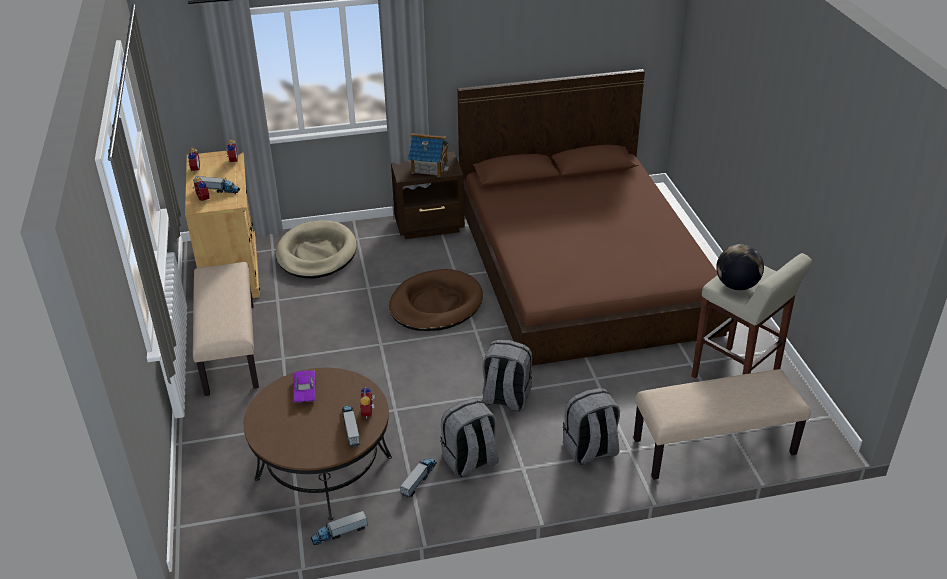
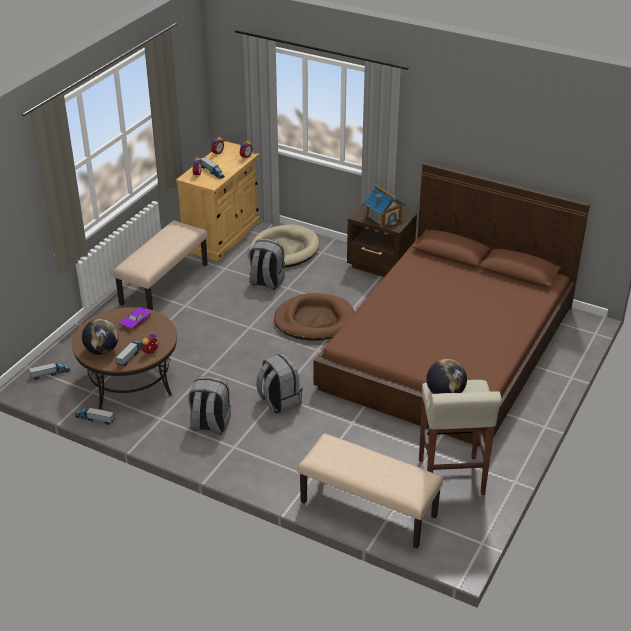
camera: 40 degrees right, 0 degrees up
toy truck [400,458,437,498] -> toy truck moved to [29,363,70,380]
grey backpack [563,388,620,465] -> grey backpack moved to [249,239,285,290]
none -> globe [82,319,119,355]

